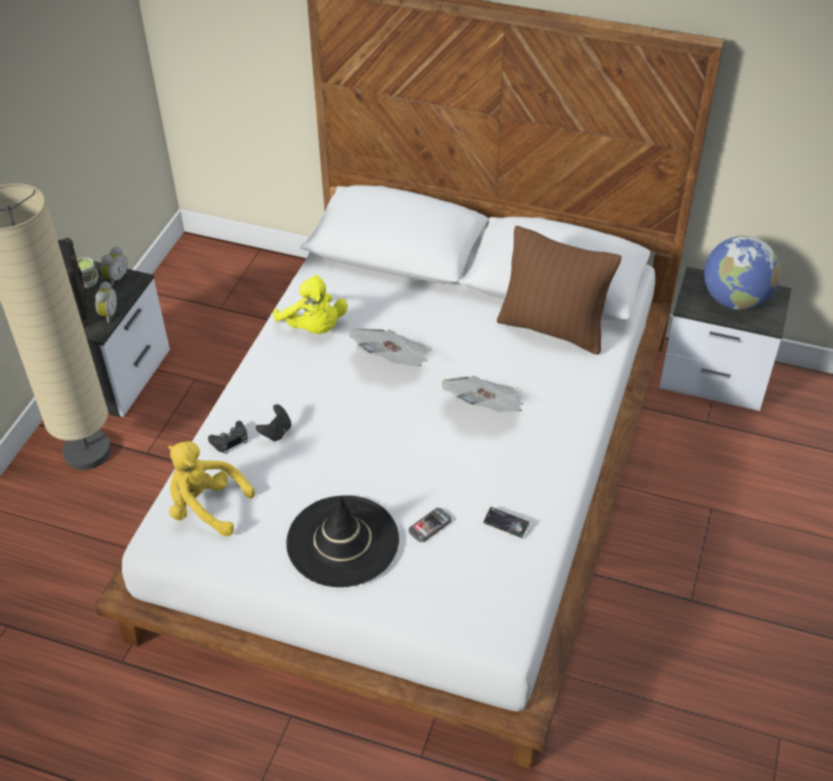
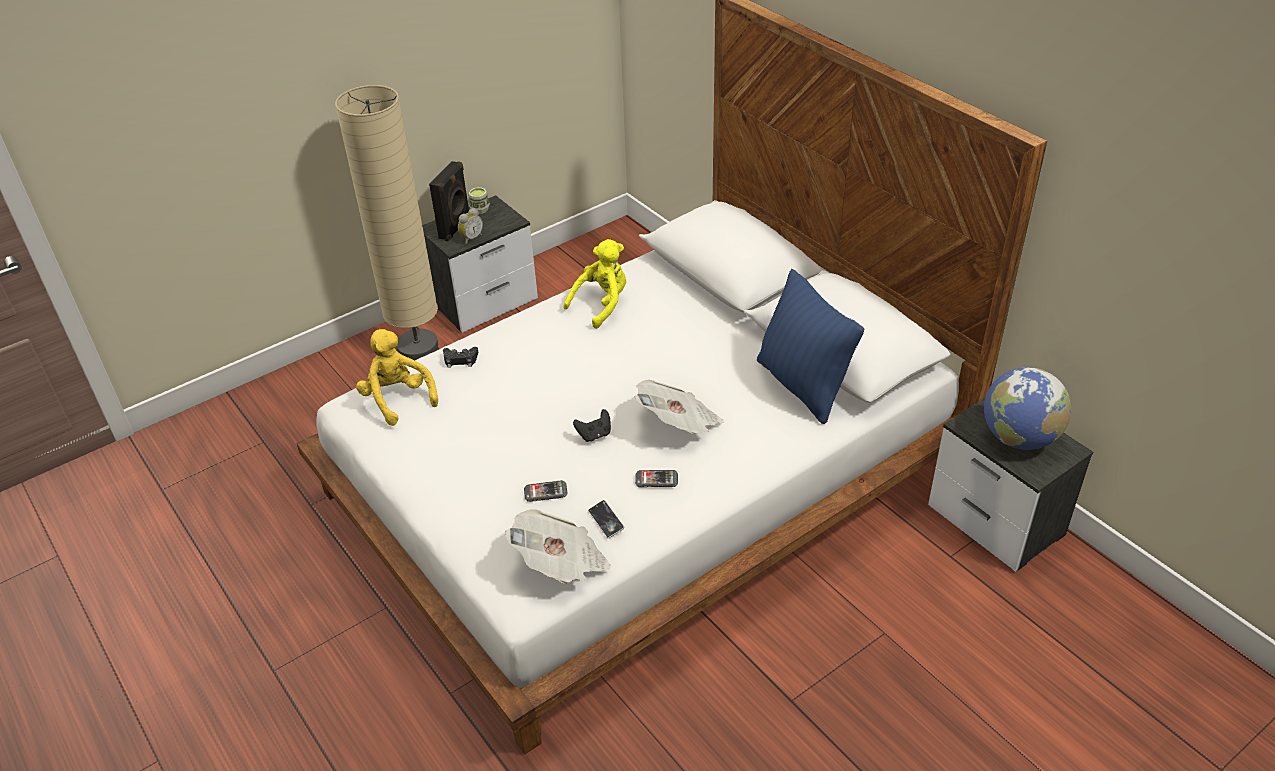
camera: 35 degrees right, 5 degrees down
alarm clock [101,247,128,286] -> none
black game controller [256,404,291,442] -> black game controller moved to [573,409,611,442]
yellow plush toy [273,275,348,334] -> yellow plush toy turned 135 degrees counterclockwise [563,239,626,329]
black hat [286,495,399,587] -> none
newspaper [349,328,433,366] -> newspaper moved to [505,509,611,583]
brown pillow [497,226,622,355] -> blue pillow [757,269,864,424]
none -> phone [635,470,678,487]

